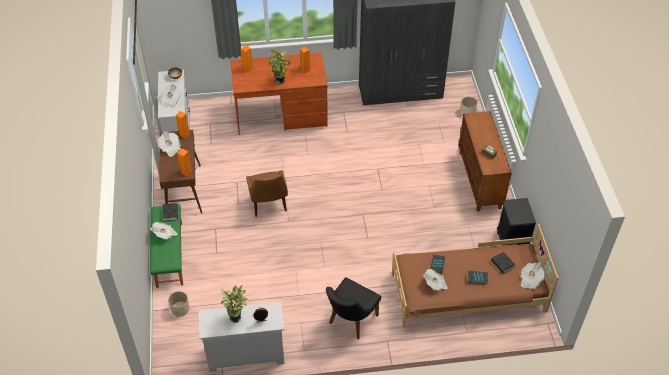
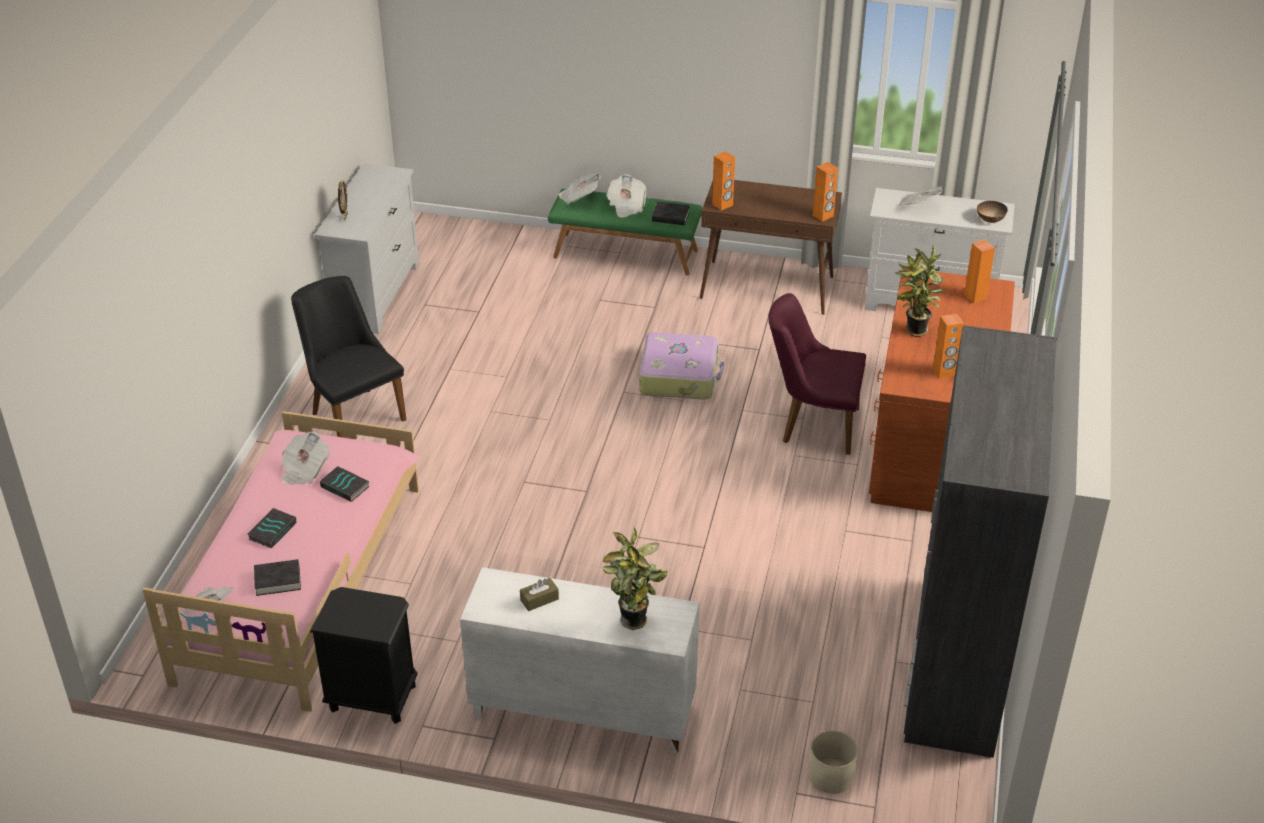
camera: 110 degrees right, 10 degrees down
newspaper [158,132,181,157] -> newspaper moved to [558,171,601,204]
beige planter [168,291,190,317] -> none
potted plant [221,285,248,323] -> potted plant moved to [602,527,668,631]
brown chair [246,170,288,217] -> suitcase [639,332,724,400]
brown bed [392,224,559,328] -> pink bed [142,411,422,712]
brown cabinet [458,111,512,211] -> white cabinet [460,567,699,754]
none -> purple chair [768,293,866,455]

